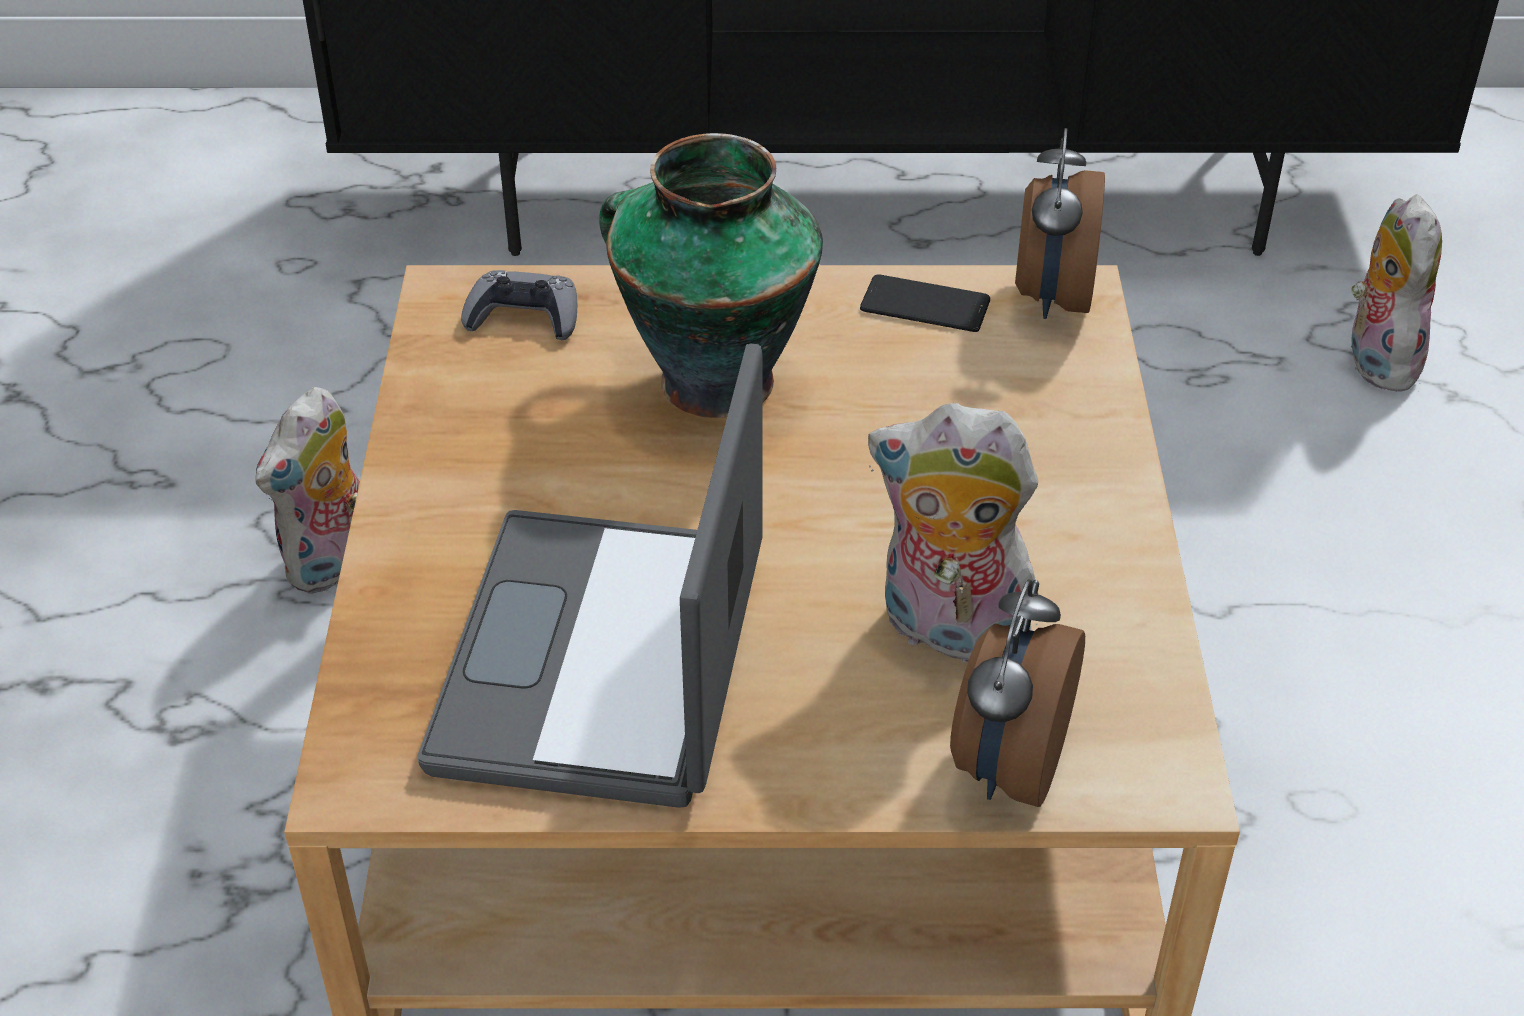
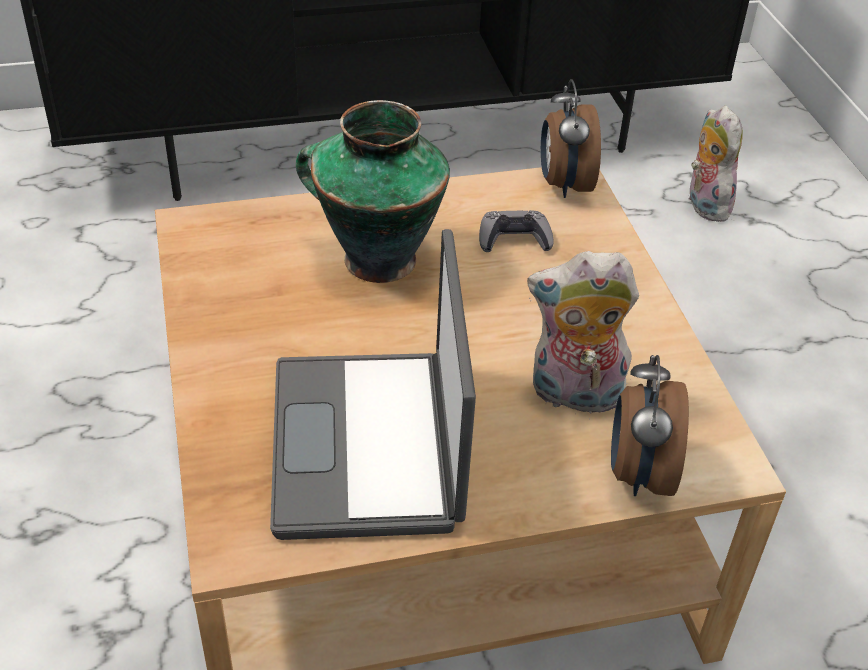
camera: 15 degrees left, 0 degrees up
plush toy [255,387,360,594] -> none
grey game controller [461,270,577,340] -> grey game controller moved to [479,210,554,252]
phone [860,274,990,332] -> none

